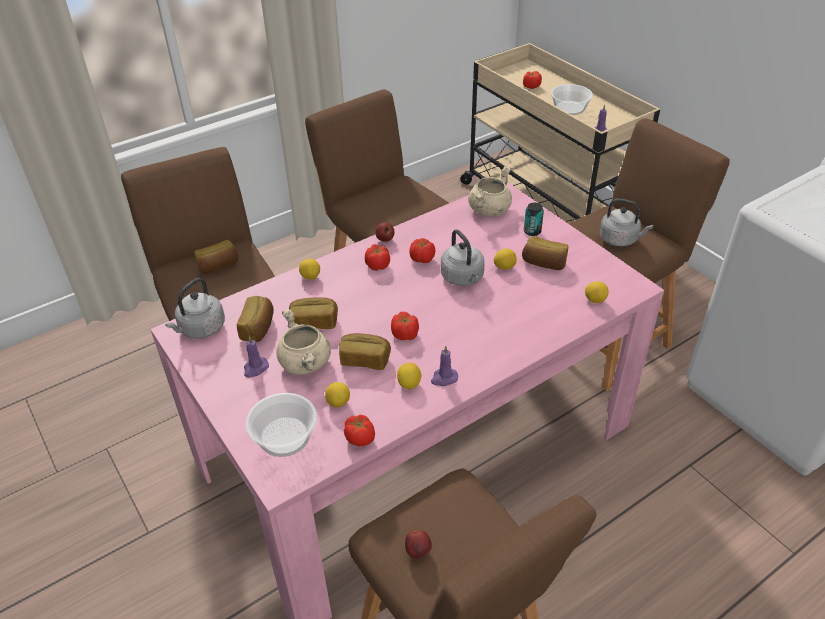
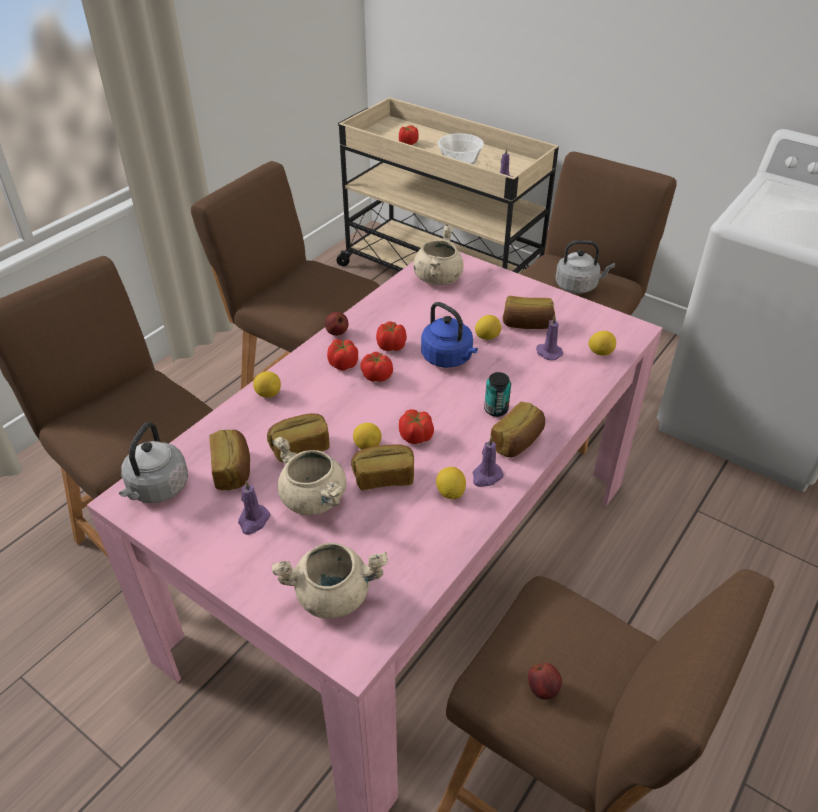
camera: 20 degrees left, 0 degrees up
bread [194,240,239,274] -> bread moved to [490,402,545,457]
bowl [245,393,317,457] -> beige cooking pot [272,543,388,619]
lemon [325,382,350,407] -> lemon moved to [353,423,382,450]
tomato [344,414,375,446] -> tomato moved to [360,352,393,382]
grey kettle [441,229,485,286] -> blue kettle [421,302,478,368]
can [524,203,544,236] -> can moved to [484,372,511,417]
none -> purple candle [536,315,563,360]

